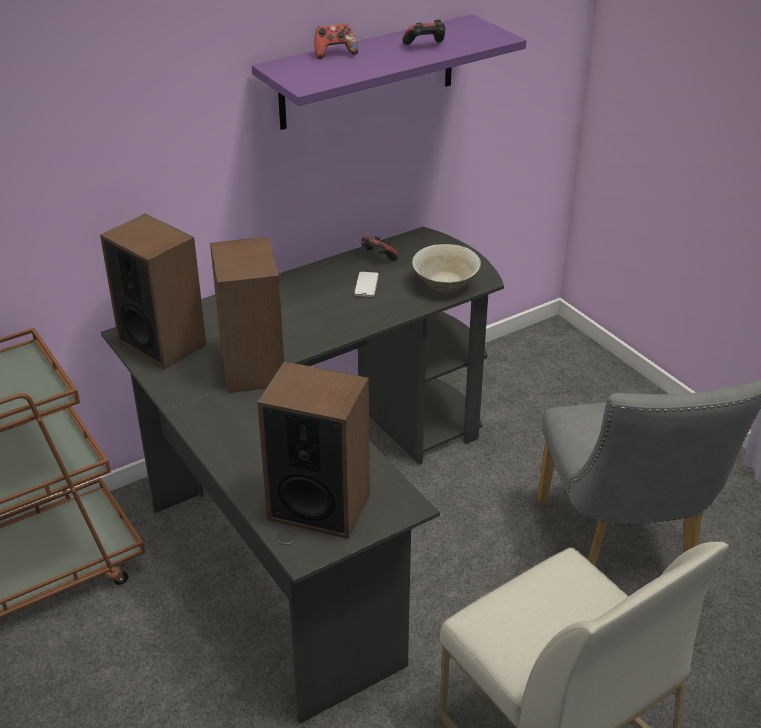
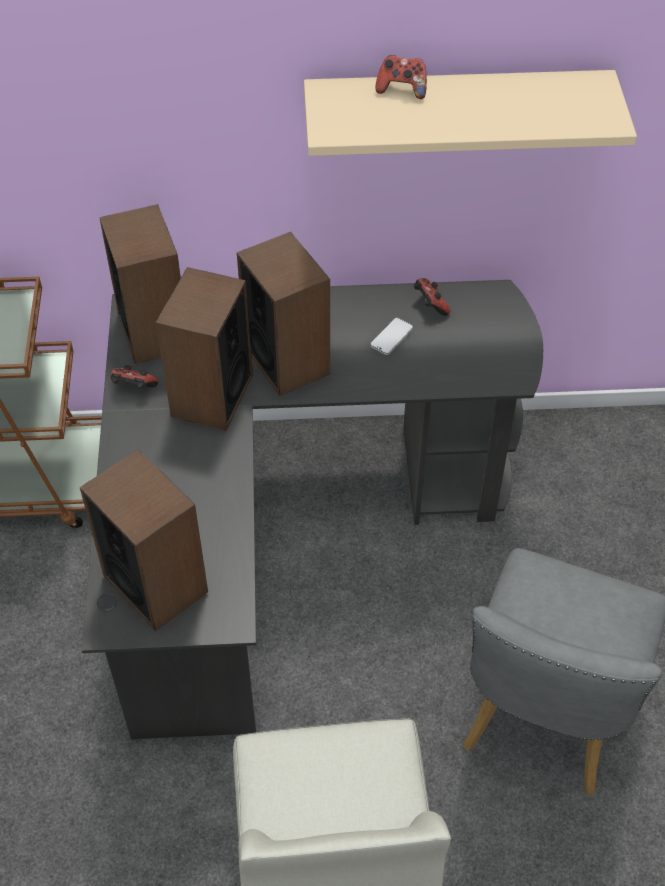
camera: 30 degrees right, 15 degrees up
purple shelf [252,14,526,130] -> beige shelf [304,70,637,156]
game controller [402,19,445,45] -> game controller moved to [111,365,158,389]
beige bowl [412,244,481,292] -> none
none -> speaker [237,232,330,396]

